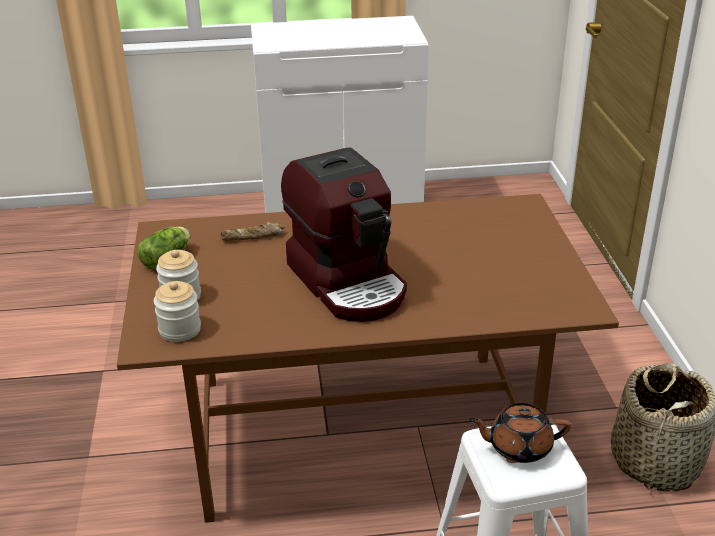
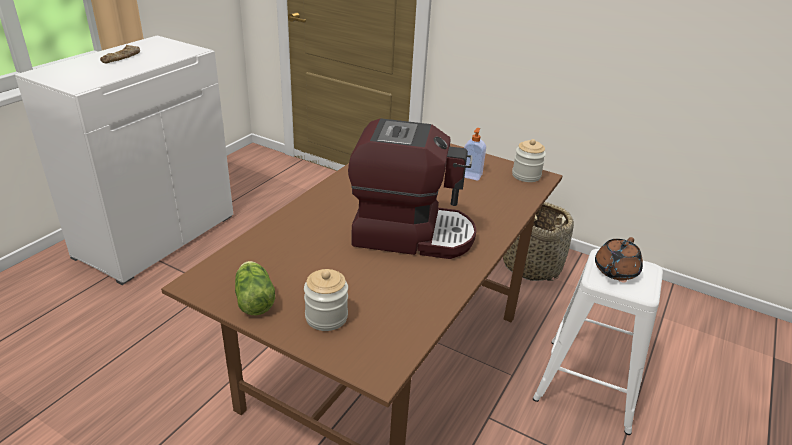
camera: 55 degrees left, 0 degrees up
jar [154,281,201,342] -> jar moved to [512,139,546,182]
bread [221,221,285,241] -> bread moved to [100,45,140,64]
none -> soap dispenser [464,128,486,181]

